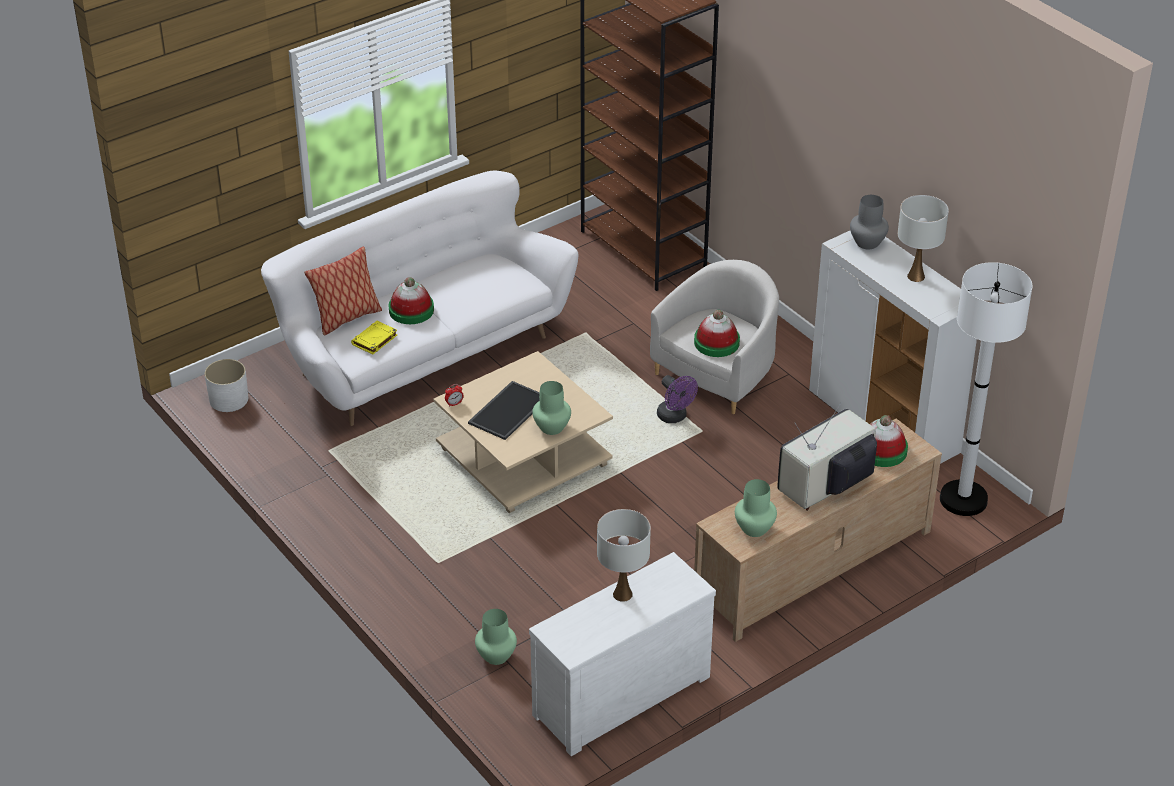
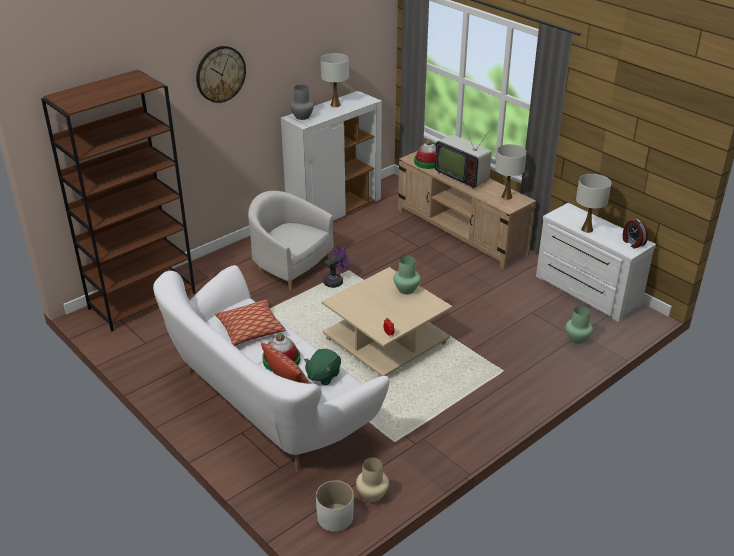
camera: 95 degrees left, 5 degrees down
yellow book [351,321,398,355] -> green plush toy [304,349,341,386]
tray [468,381,540,440] -> none
hat [694,310,740,357] -> none
green vase [735,479,777,537] -> white table lamp [495,144,527,200]
white floor lamp [940,262,1032,516] -> none
none -> wall clock [196,46,246,103]
none -> pillow [215,300,286,346]
none -> beige vase [356,457,389,502]
none -> alarm clock [623,219,648,249]

